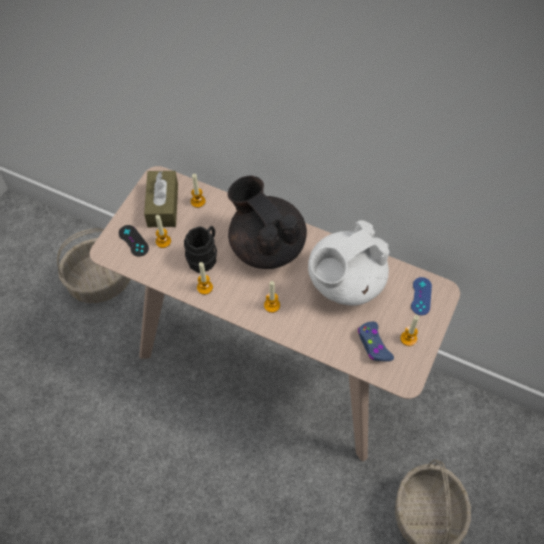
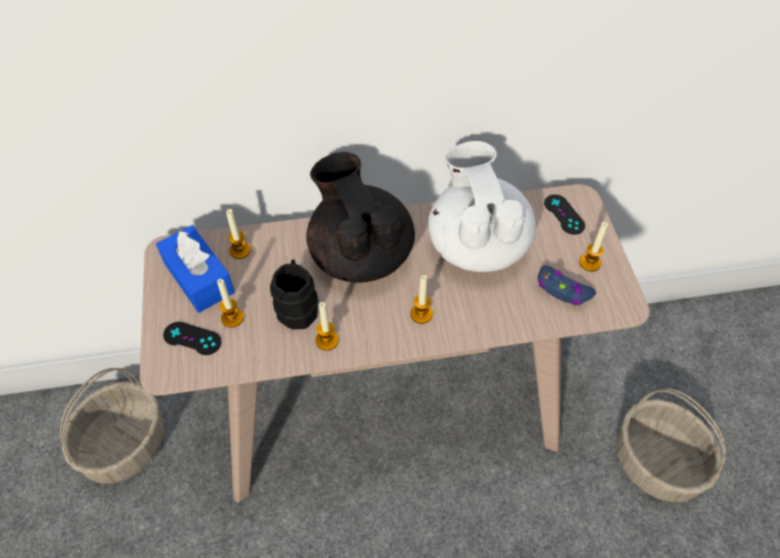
camera: 35 degrees left, 5 degrees down
brown tissue box [144,171,178,227] -> blue tissue box [156,225,235,313]
black teapot [227,176,307,269] -> black teapot turned 45 degrees clockwise [306,152,415,283]
white teapot [308,220,390,306] -> white teapot turned 150 degrees clockwise [428,141,536,272]
blue game controller [411,277,432,315] -> black game controller [544,194,585,235]

